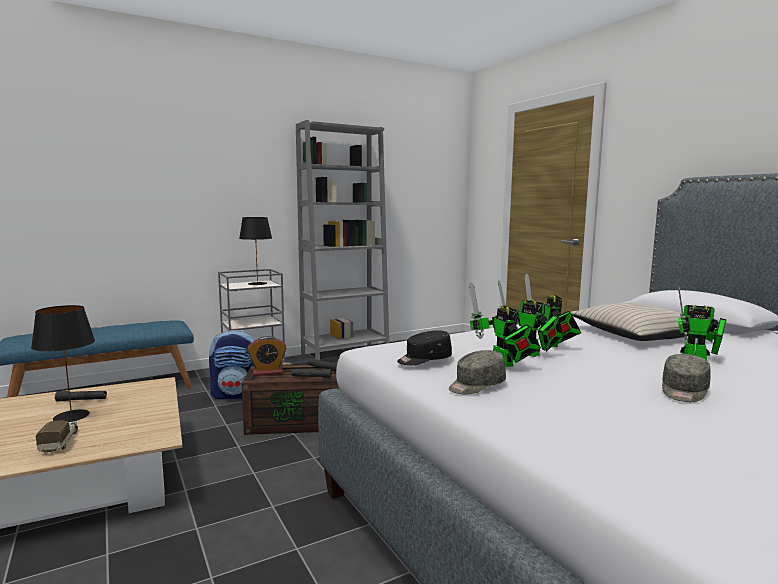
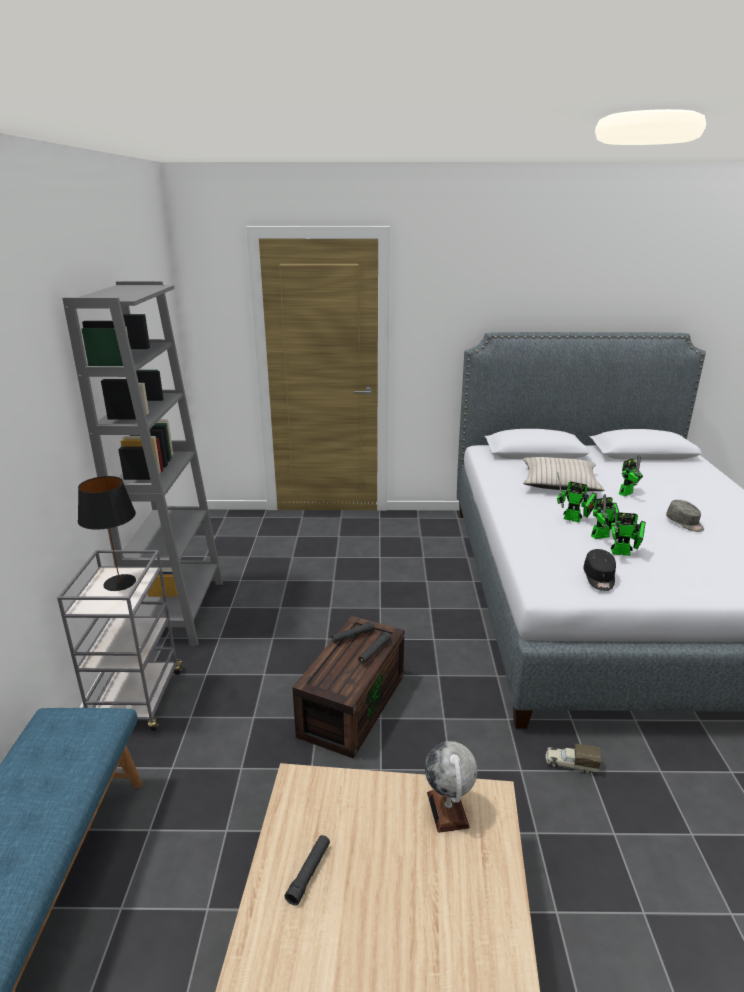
camera: 60 degrees left, 15 degrees up
black table lamp [31,305,95,422] -> none
toy truck [36,420,78,453] -> toy truck moved to [545,743,601,773]
backpack [209,330,255,399] -> none
alarm clock [247,336,287,376] -> none
grey cap [449,350,506,395] -> none
none -> globe [425,741,477,833]

